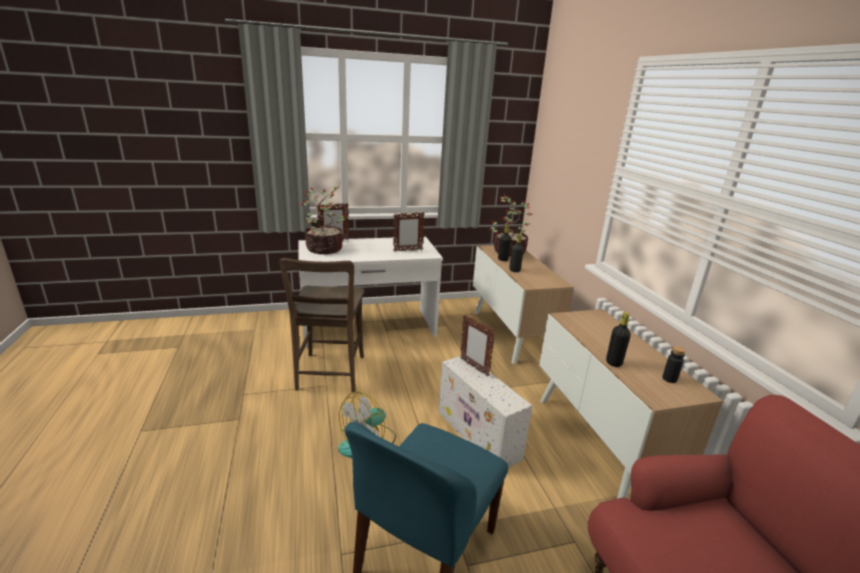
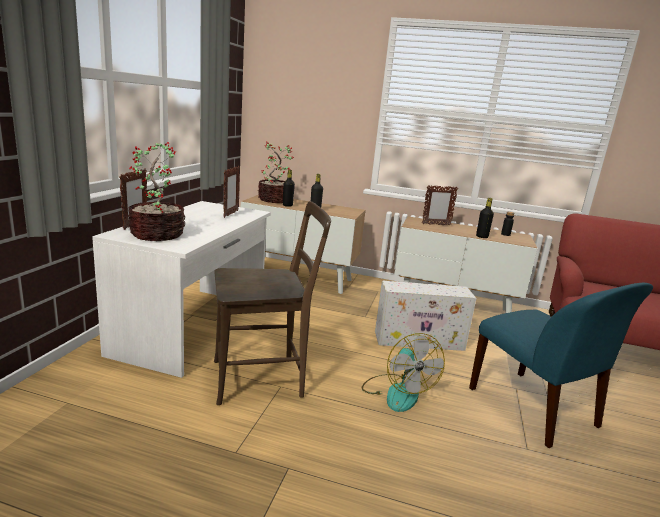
camera: 60 degrees left, 5 degrees down
brown chair [279,258,364,392] -> brown chair turned 45 degrees counterclockwise [214,201,331,405]
picture frame [460,315,495,377] -> picture frame moved to [422,185,458,226]

